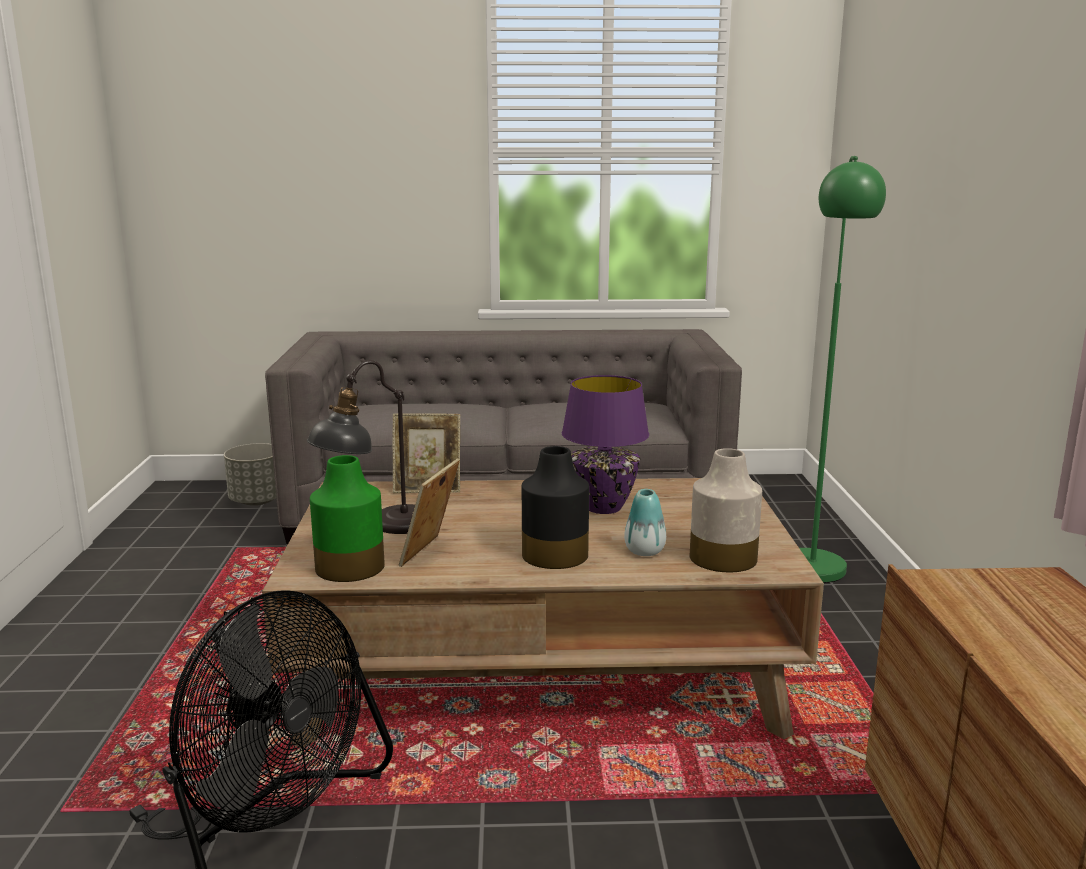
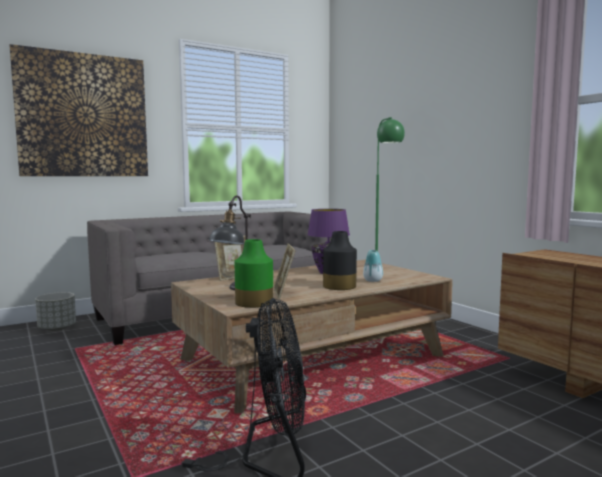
camera: 30 degrees left, 10 degrees down
beige vase [690,448,762,572] -> none
none -> picture [9,44,148,176]

